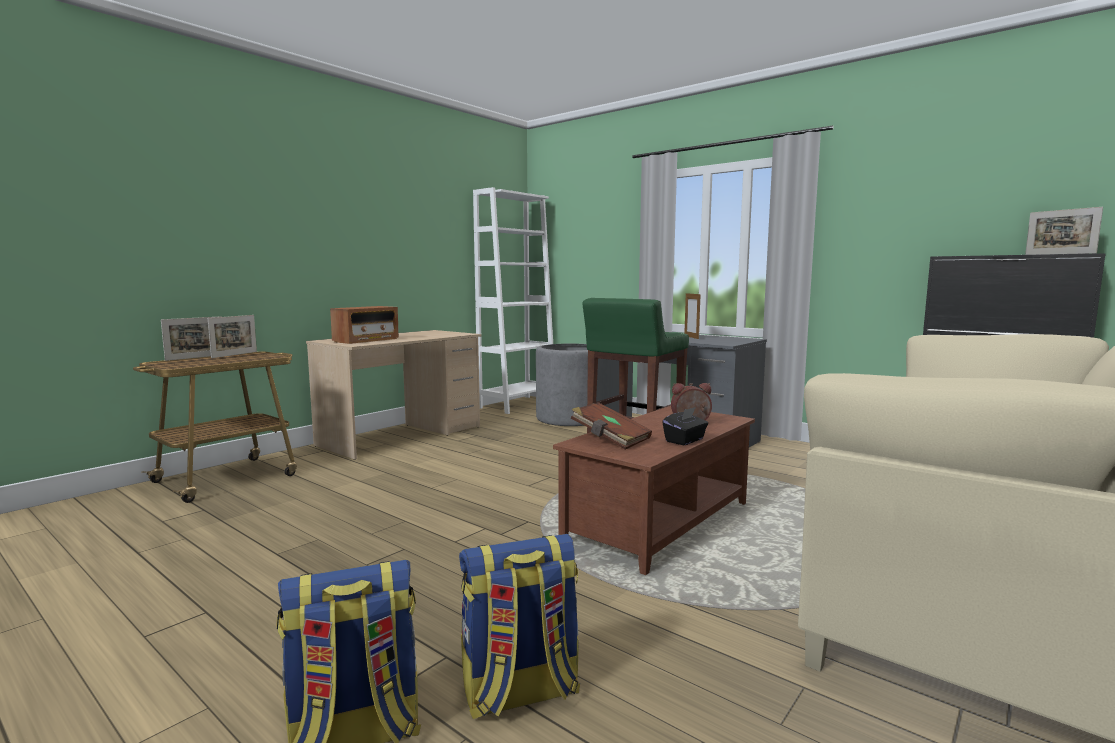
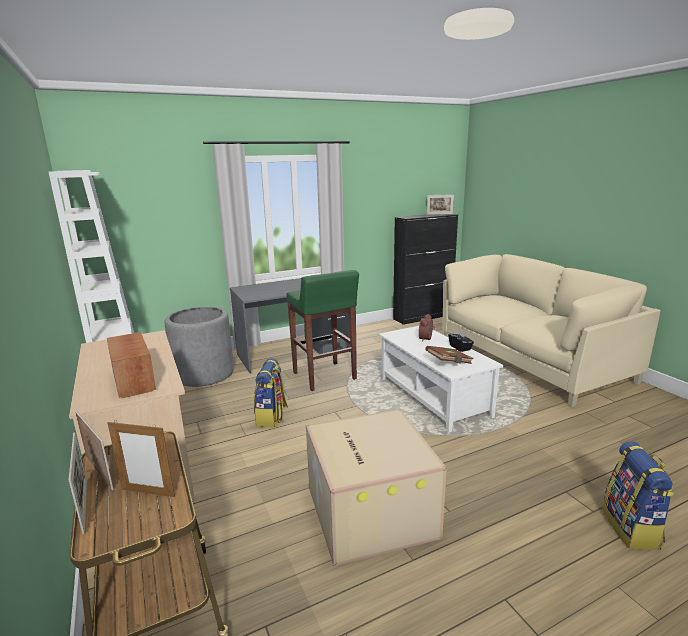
camera: 65 degrees left, 10 degrees up
backpack [459,534,580,719] -> backpack moved to [254,358,288,427]
brown coffee table [553,406,755,575] -> white coffee table [379,326,503,432]
picture frame [684,293,701,339] -> picture frame moved to [107,420,175,497]
none -> cardboard box [306,409,447,566]

